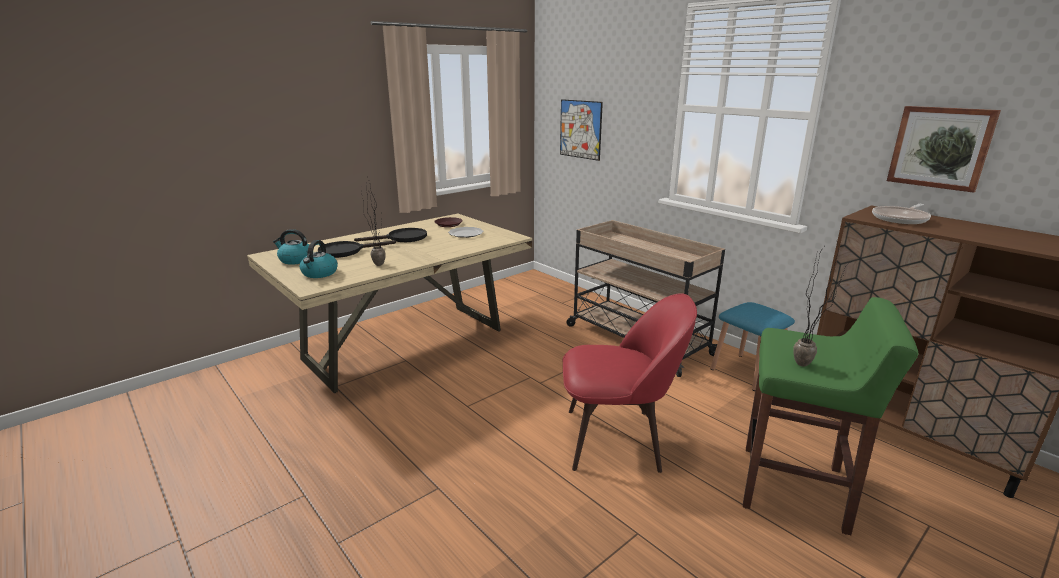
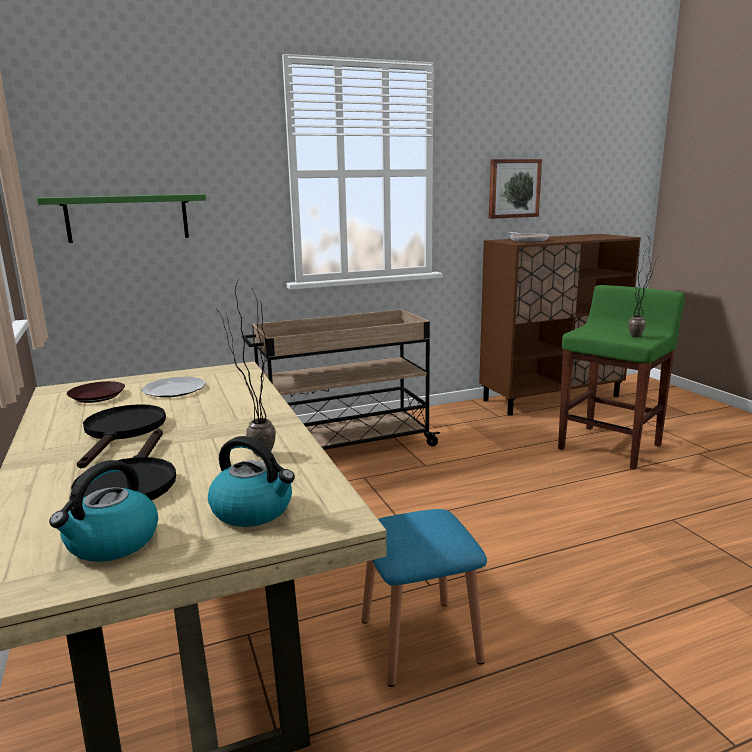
camera: 70 degrees left, 5 degrees down
picture [560,99,603,161] -> green shelf [37,194,206,243]
red chair [563,293,697,473] -> none
blue stool [711,302,795,391] -> blue stool moved to [362,509,487,687]

